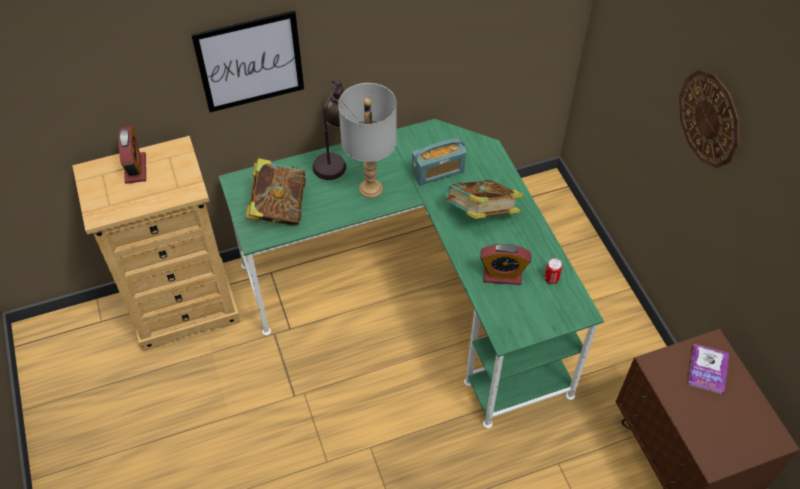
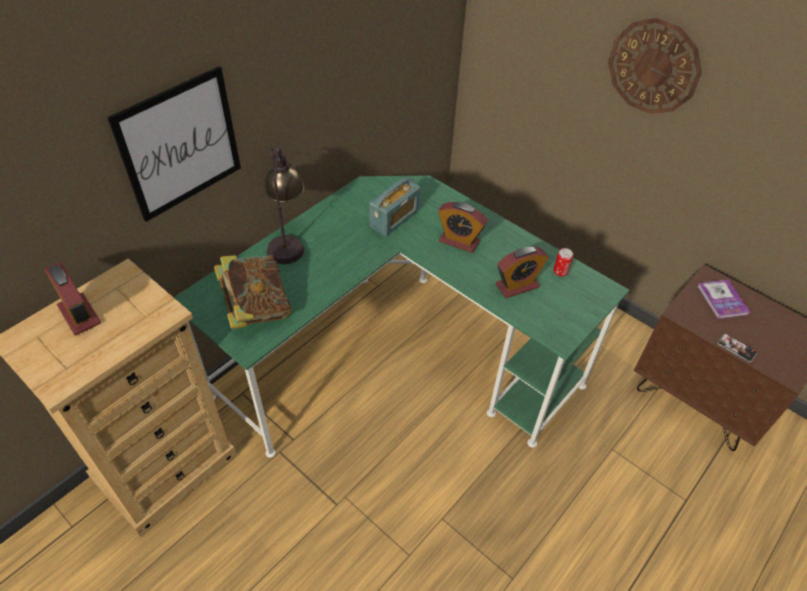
camera: 30 degrees left, 5 degrees down
grey table lamp [338,83,397,198] -> none
book [445,179,523,219] -> alarm clock [438,202,487,253]
none -> phone [718,334,757,362]

